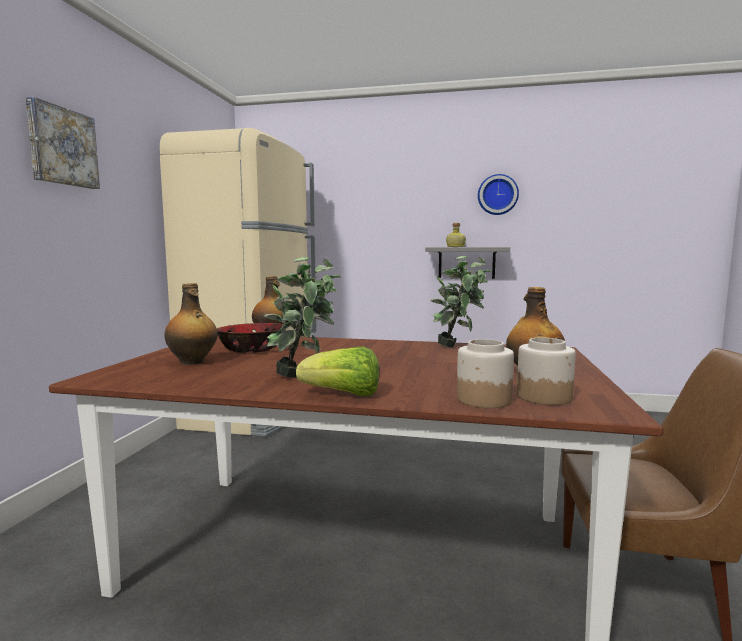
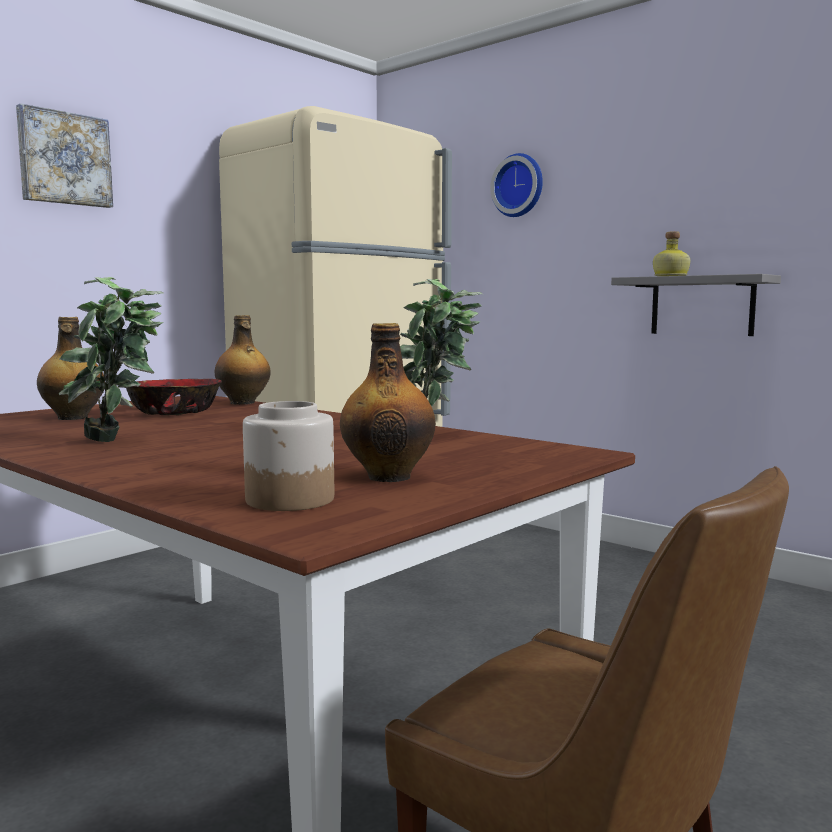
camera: 30 degrees right, 0 degrees up
lettuce [296,347,379,396] -> none
jar [457,339,514,408] -> none
wall clock [478,174,519,215] -> wall clock moved to [490,153,543,217]

